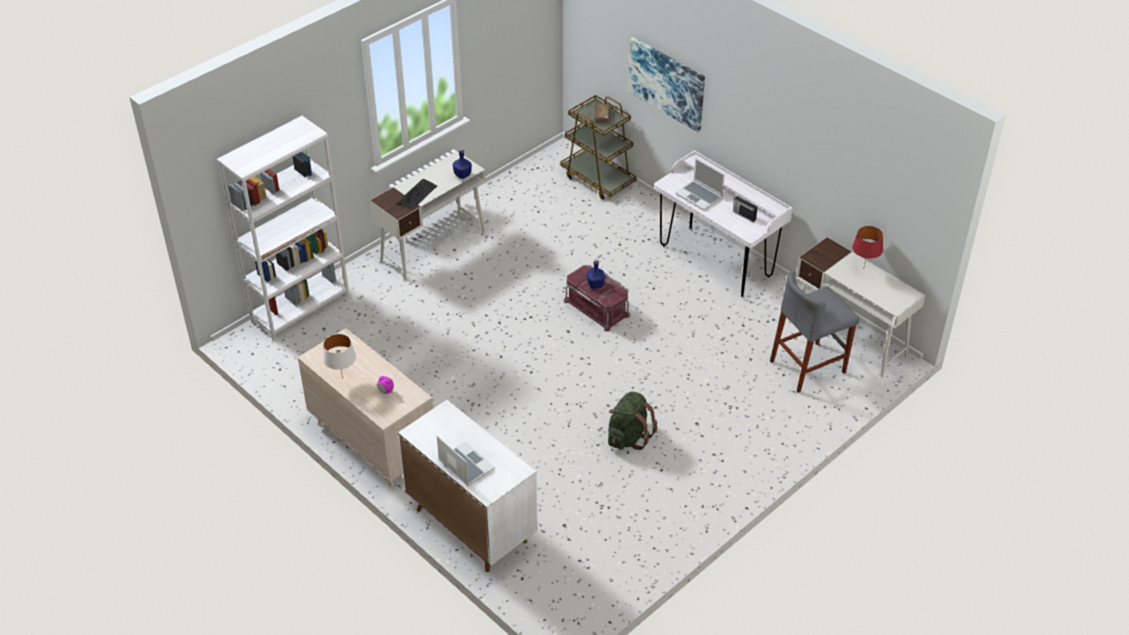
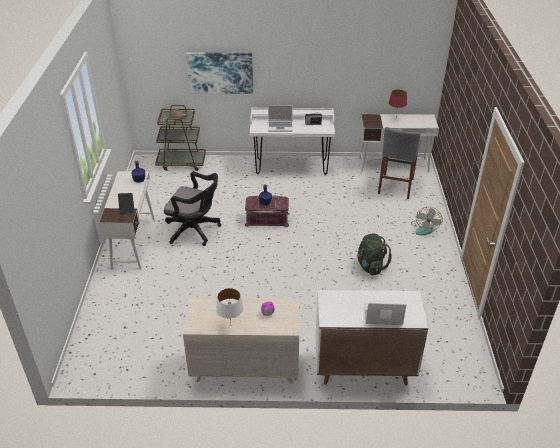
camera: 45 degrees left, 5 degrees down
white bookcase [217,116,349,340] -> none
none -> black office chair [164,172,221,246]
none -> fan [411,207,443,235]

